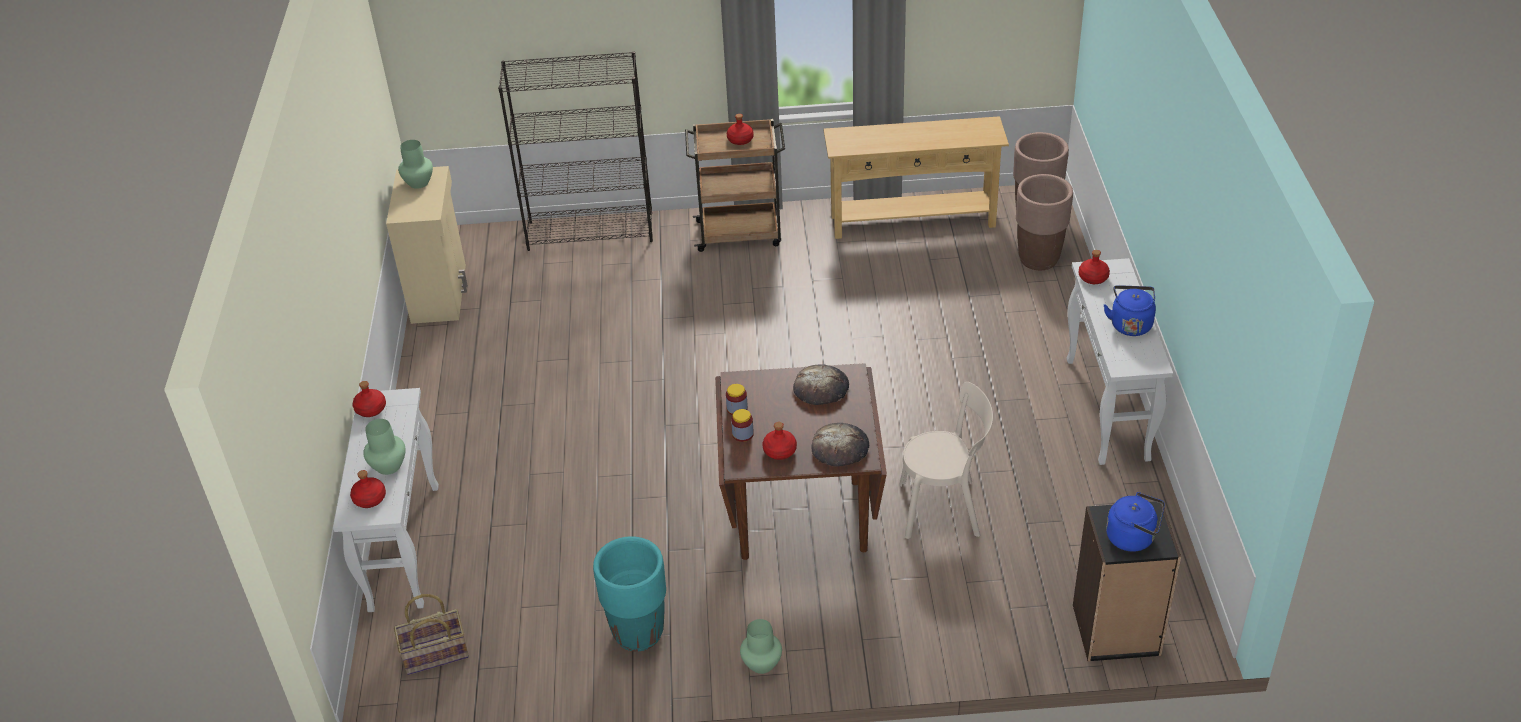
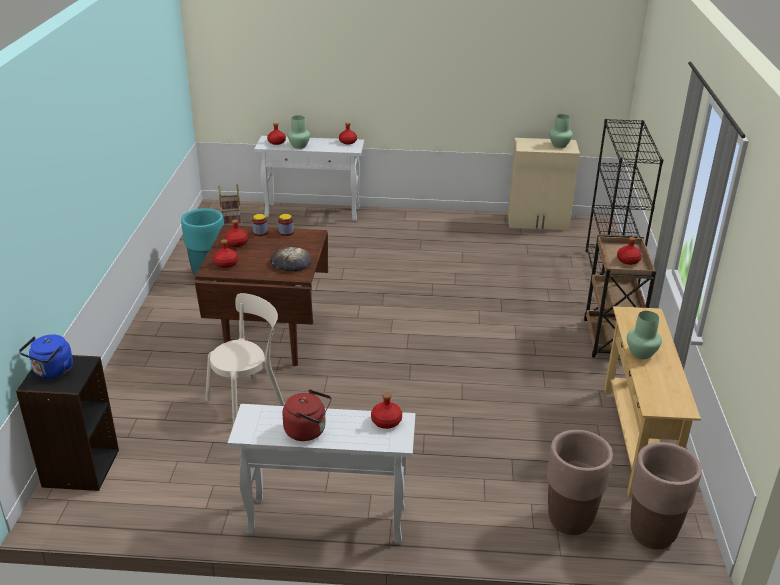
camera: 95 degrees right, 10 degrees down
green vase [740,619,782,674] -> green vase moved to [627,311,662,359]
bread [811,423,869,467] -> red bottle [213,239,238,268]
beige chair [899,382,993,539] -> beige chair turned 135 degrees counterclockwise [205,293,285,425]
blue kettle [1104,285,1156,336] -> red kettle [282,389,332,441]

